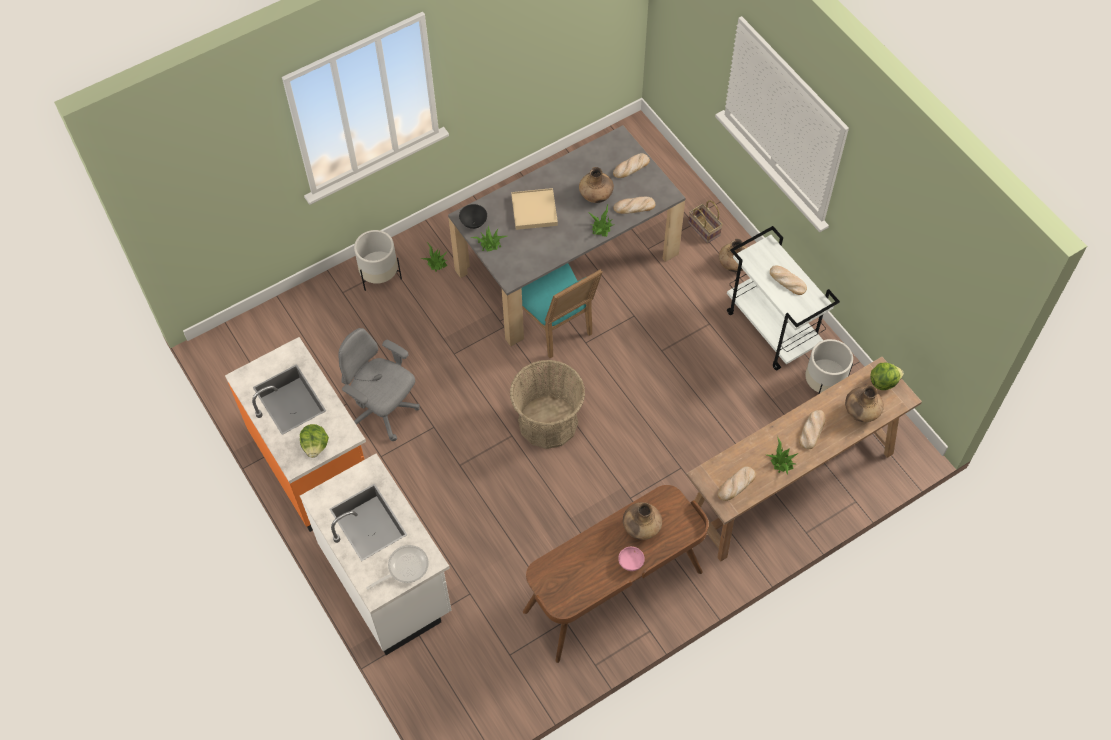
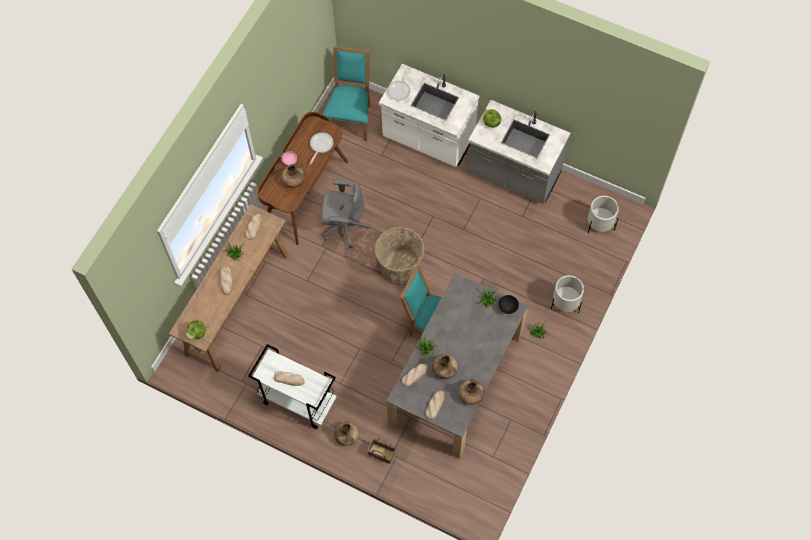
camera: 150 degrees right, 5 degrees up
orange counter [225,337,366,532] -> grey counter [468,100,570,204]
grey office chair [338,328,420,441] -> grey office chair moved to [321,179,370,248]
beige tray [511,188,558,230] -> none
white planter [805,339,853,394] -> white planter moved to [588,196,619,233]
brown vase [845,385,884,422] -> brown vase moved to [459,379,485,405]
none -> frying pan [309,132,333,164]
none -> turquoise chair [323,46,370,141]

